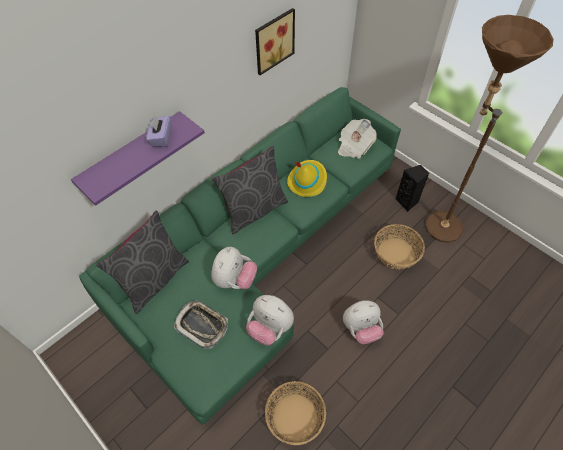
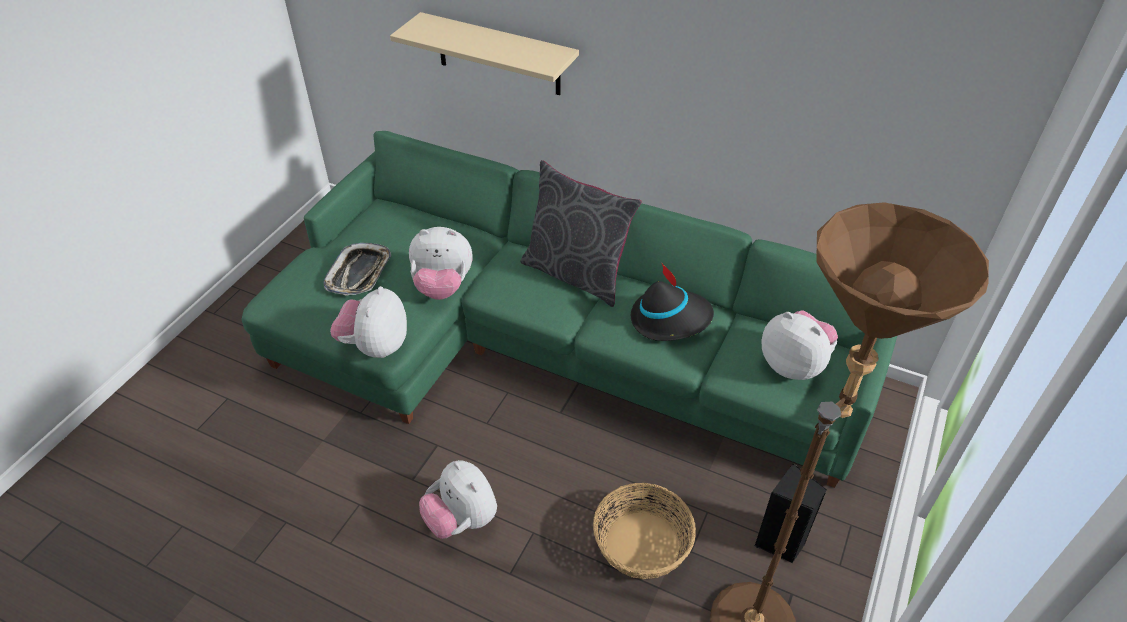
camera: 70 degrees right, 10 degrees down
purple shelf [71,111,205,206] -> beige shelf [390,12,579,95]
grey pillow [96,210,189,314] -> none
purple tissue box [146,115,172,147] -> none
picture [255,8,295,75] -> none
basket [265,381,326,445] -> none
yellow hat [287,160,327,197] -> black hat [631,262,714,341]
newspaper [338,119,377,159] -> plush toy [761,310,838,380]

